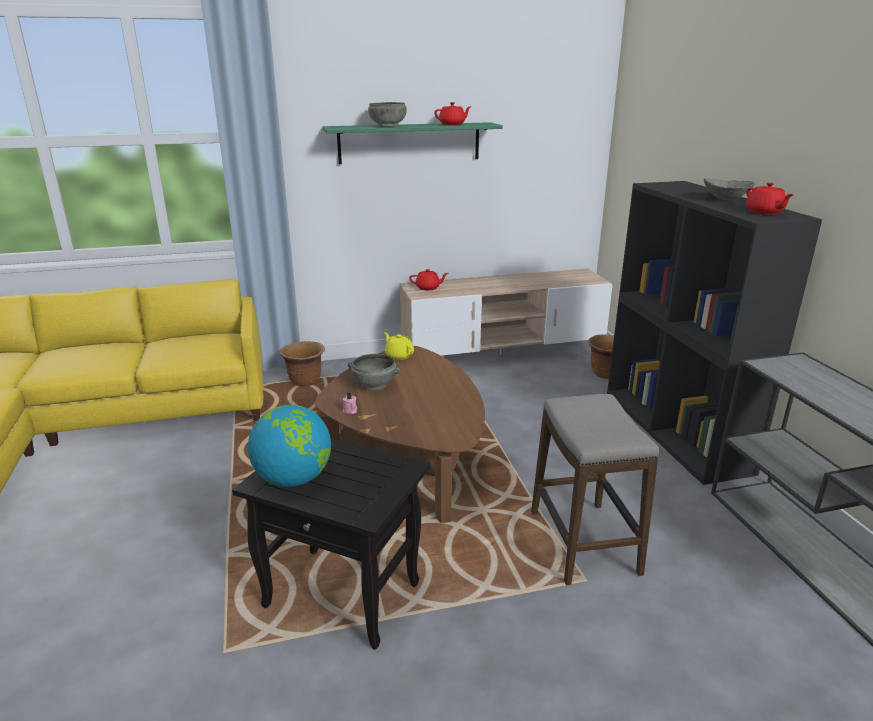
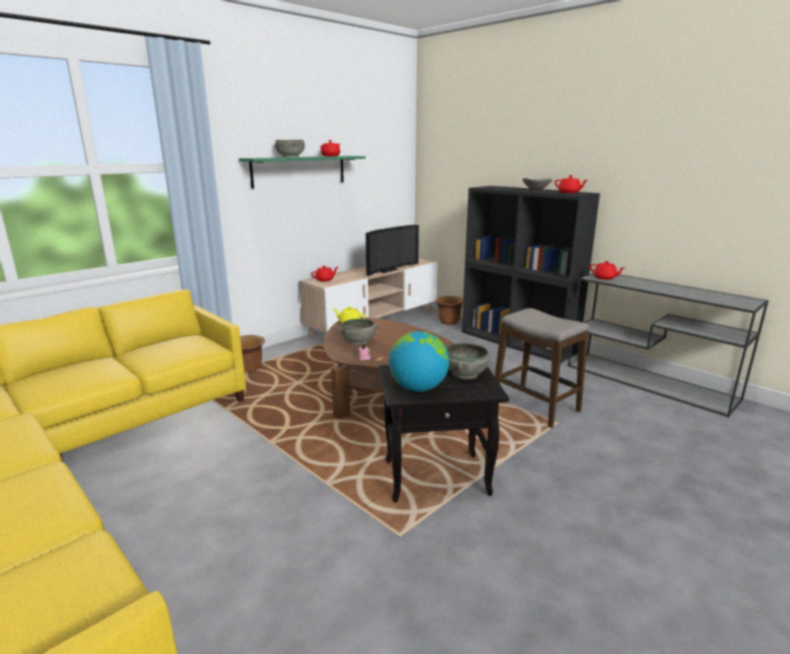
camera: 30 degrees left, 5 degrees down
none -> television [366,225,419,276]
none -> grey bowl [446,343,489,379]
none -> red teapot [589,261,625,280]

